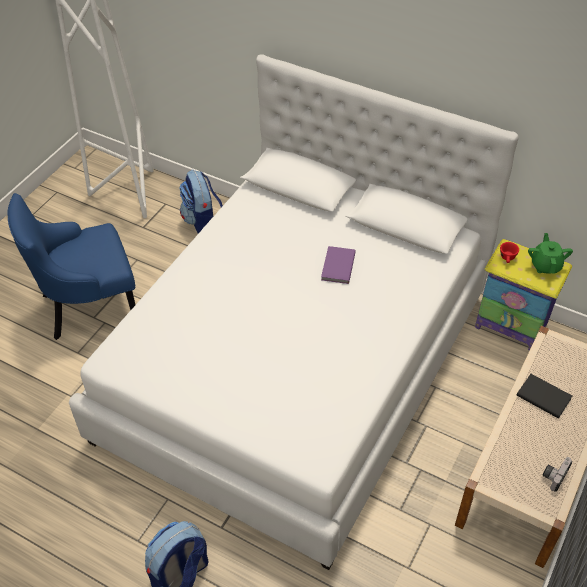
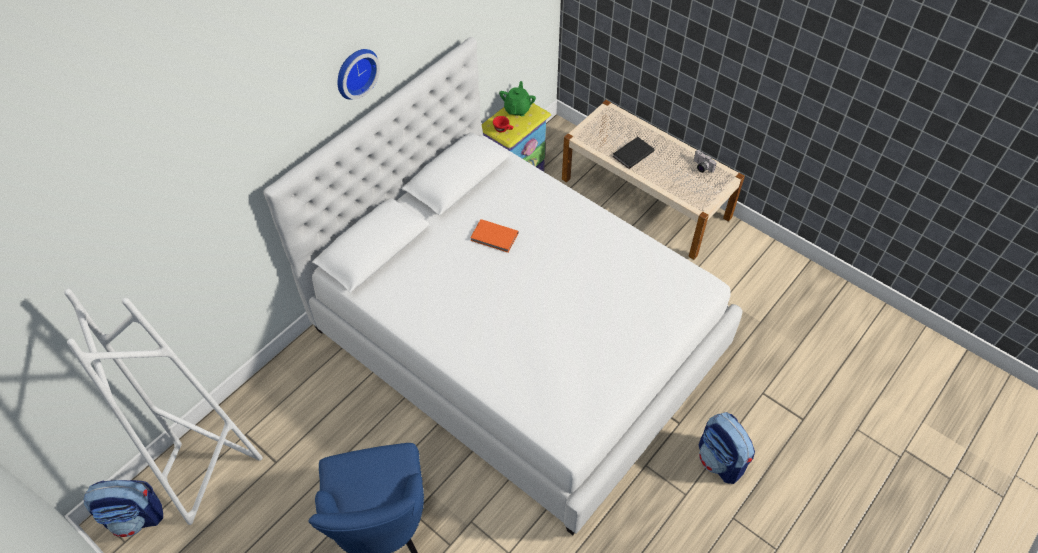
camera: 80 degrees left, 5 degrees up
backpack [180,170,223,234] -> backpack moved to [84,480,163,537]
purple book [321,246,356,284] -> orange book [470,219,519,253]
green teapot [528,233,573,273] -> green teapot turned 90 degrees clockwise [499,81,536,116]
none -> wall clock [338,49,380,100]

